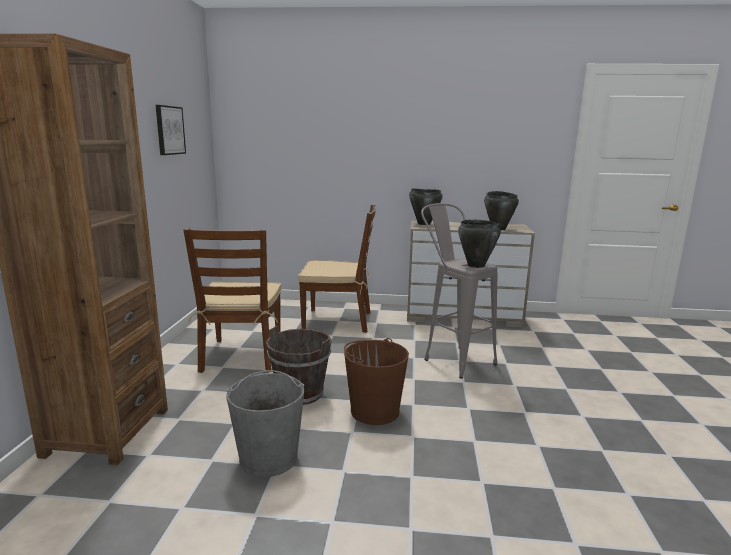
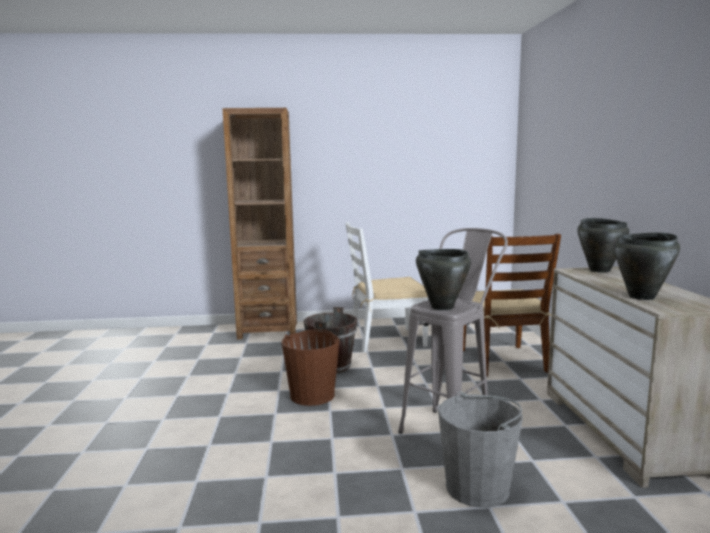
camera: 80 degrees right, 5 degrees down
picture [155,105,186,155] -> none
brown chair [183,228,281,373] -> white chair [346,222,428,353]
grey bucket [226,370,304,477] -> grey bucket moved to [438,391,523,508]

